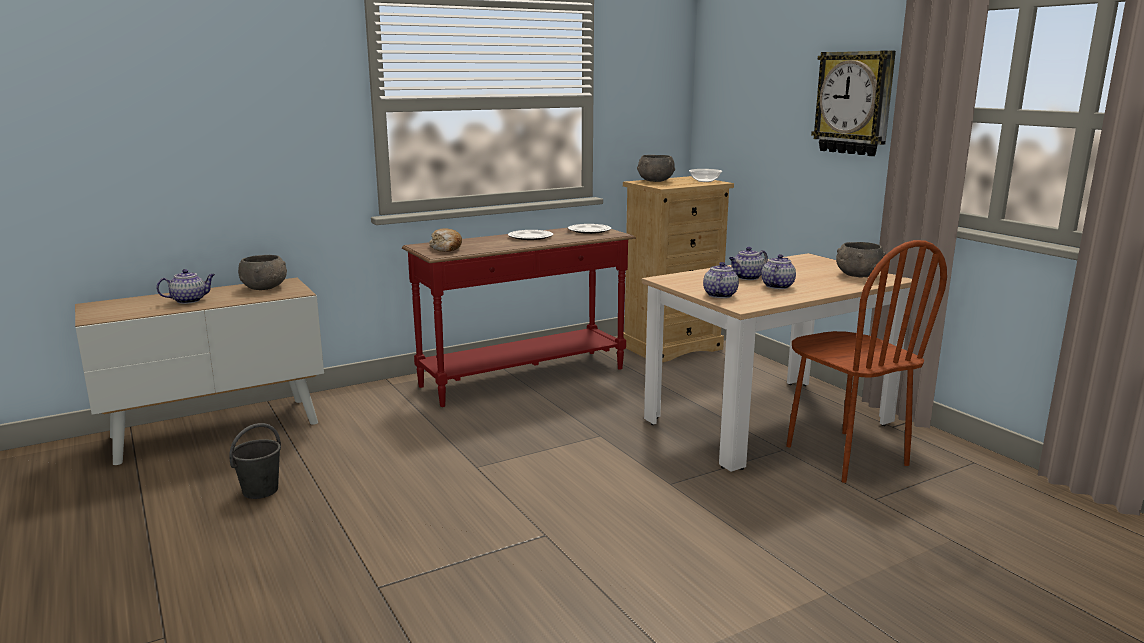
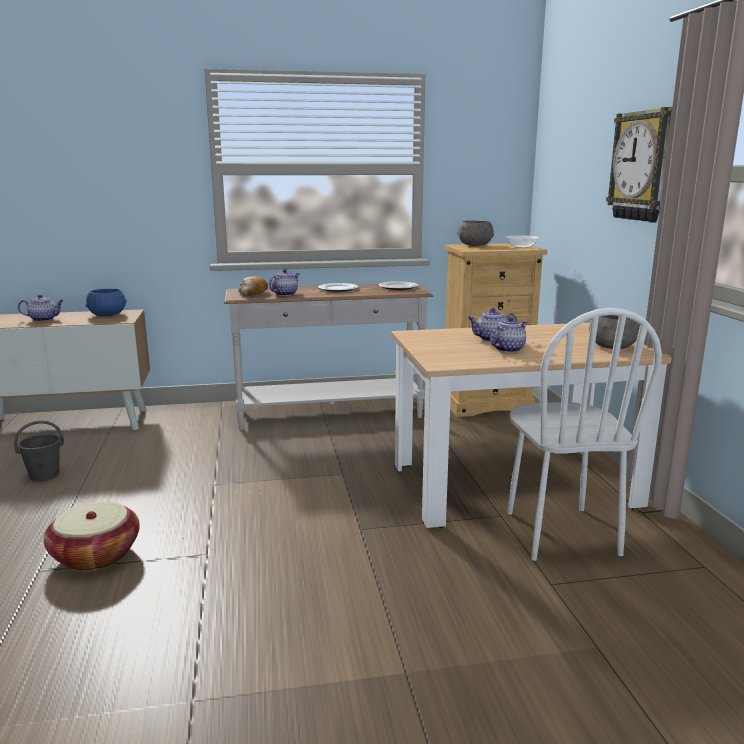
camera: 20 degrees right, 0 degrees up
grey bowl [238,255,287,290] -> blue bowl [86,289,127,316]
red console table [402,228,636,407] -> white console table [224,284,433,430]
teapot [703,262,739,298] -> teapot moved to [269,269,300,296]
brown chair [786,240,947,483] -> white chair [507,308,662,561]
none -> basket [44,501,140,572]

